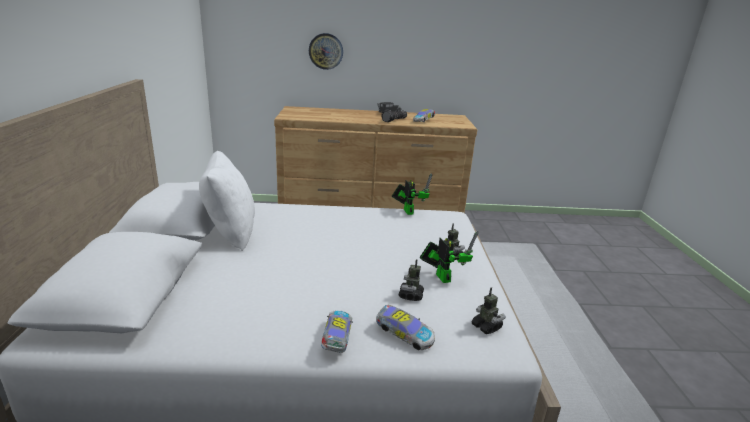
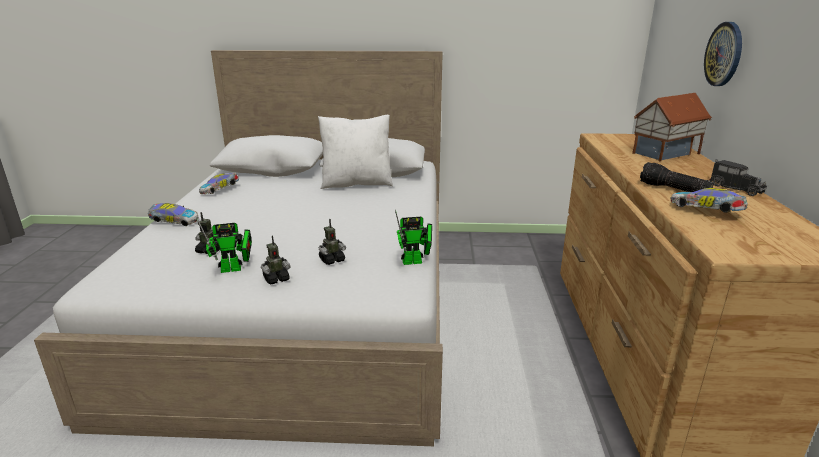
camera: 95 degrees right, 0 degrees up
toy car [376,305,435,350] -> toy car moved to [199,173,239,194]
toy robot [472,287,506,334] -> toy robot moved to [319,219,346,265]
none -> toy house [632,93,712,161]

